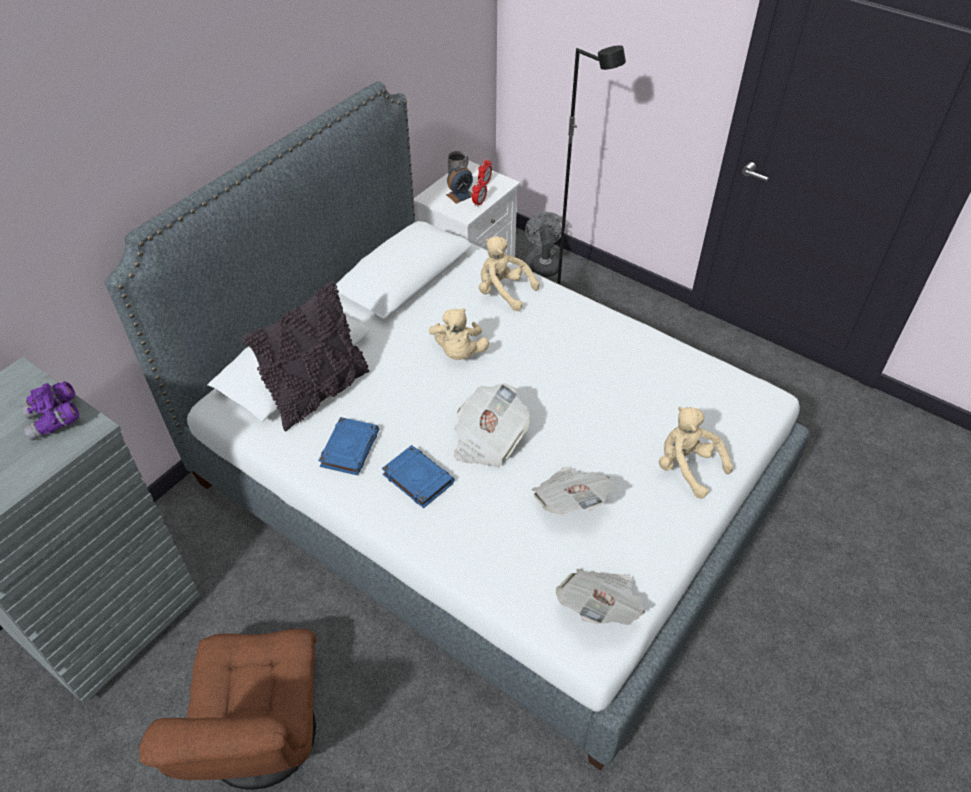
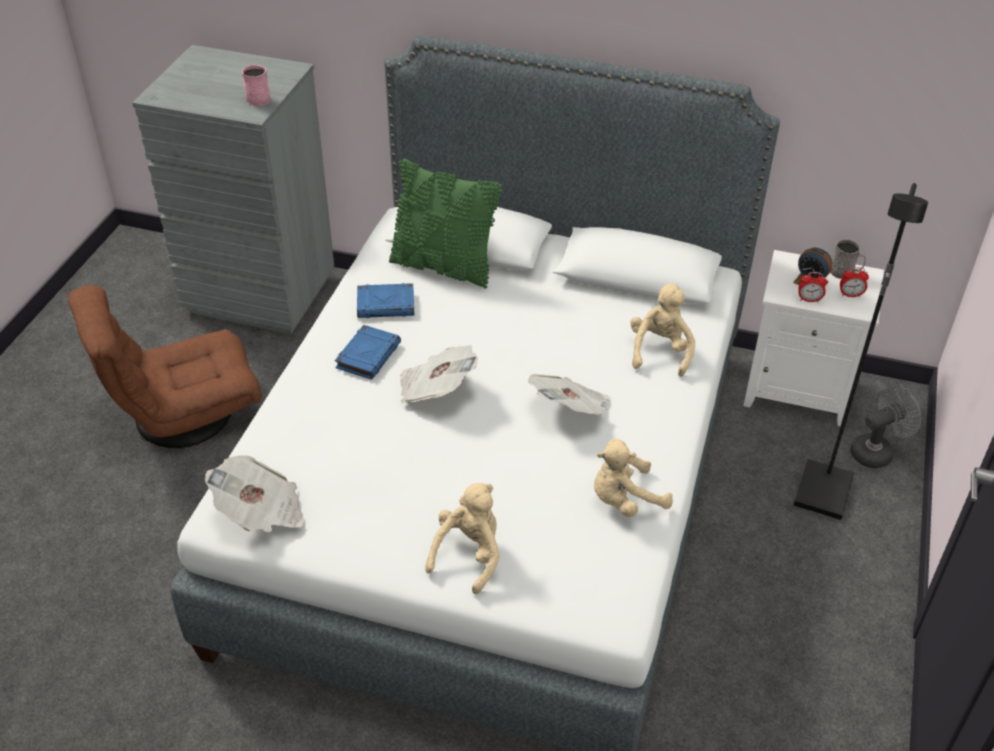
camera: 70 degrees right, 5 degrees down
purple binoculars [21,381,79,440] -> pink mug [242,65,270,106]
black pillow [243,281,369,432] -> green pillow [389,159,502,289]
beige plush toy [429,308,489,360] -> beige plush toy moved to [594,439,673,517]
newspaper [531,467,617,514] -> newspaper moved to [528,374,610,416]

